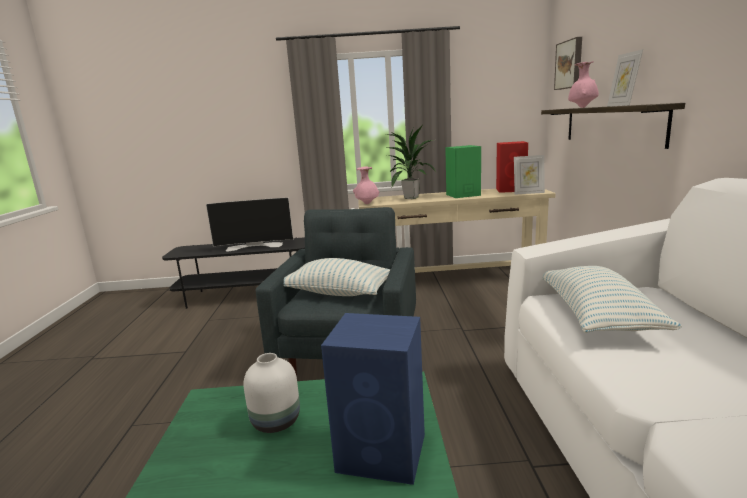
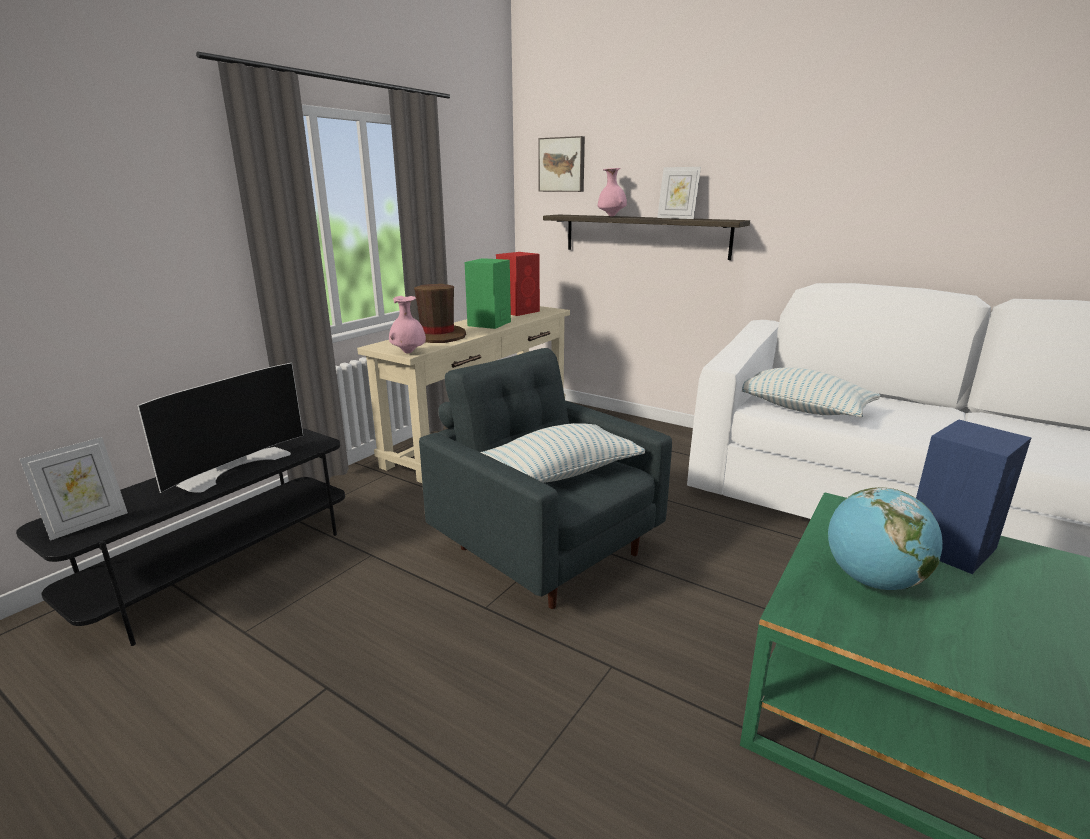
camera: 55 degrees left, 5 degrees up
white vase [243,353,300,433] -> globe [828,487,943,590]
potted plant [387,126,437,199] -> brown hat [414,284,466,343]
picture frame [514,155,545,195] -> picture frame moved to [19,437,128,541]

